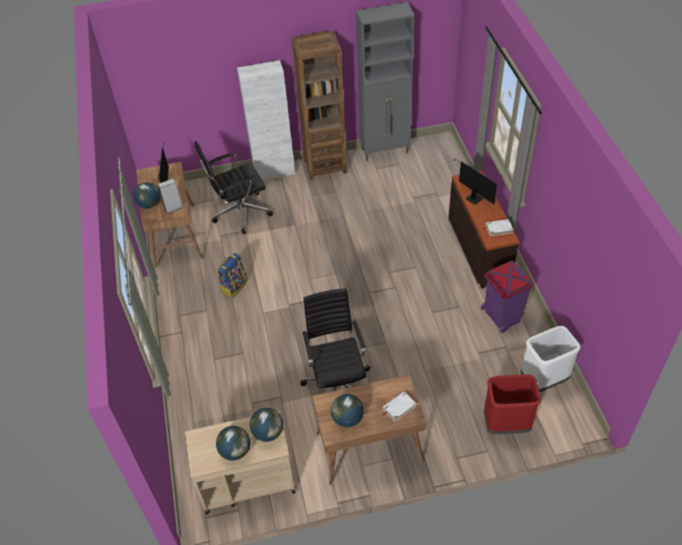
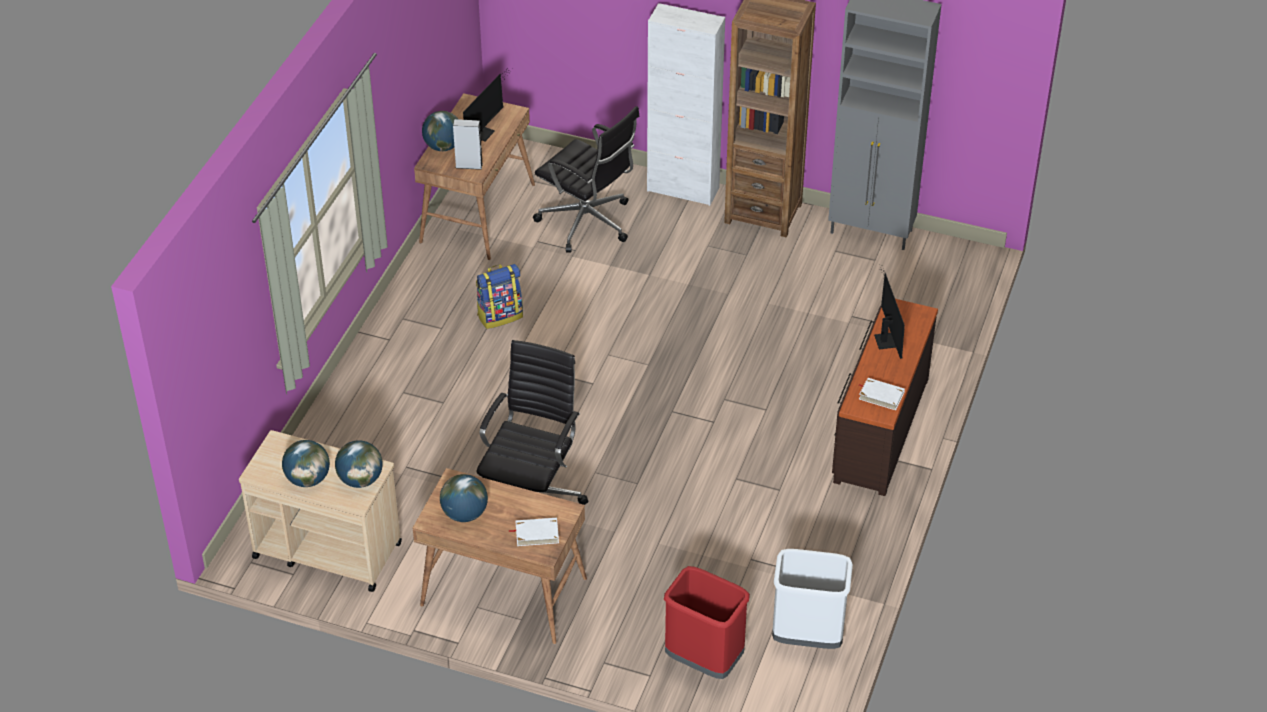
camera: 30 degrees right, 5 degrees down
black office chair [195,141,273,234] -> black office chair turned 150 degrees counterclockwise [533,106,639,253]
purple trash can [481,261,533,333] -> none

